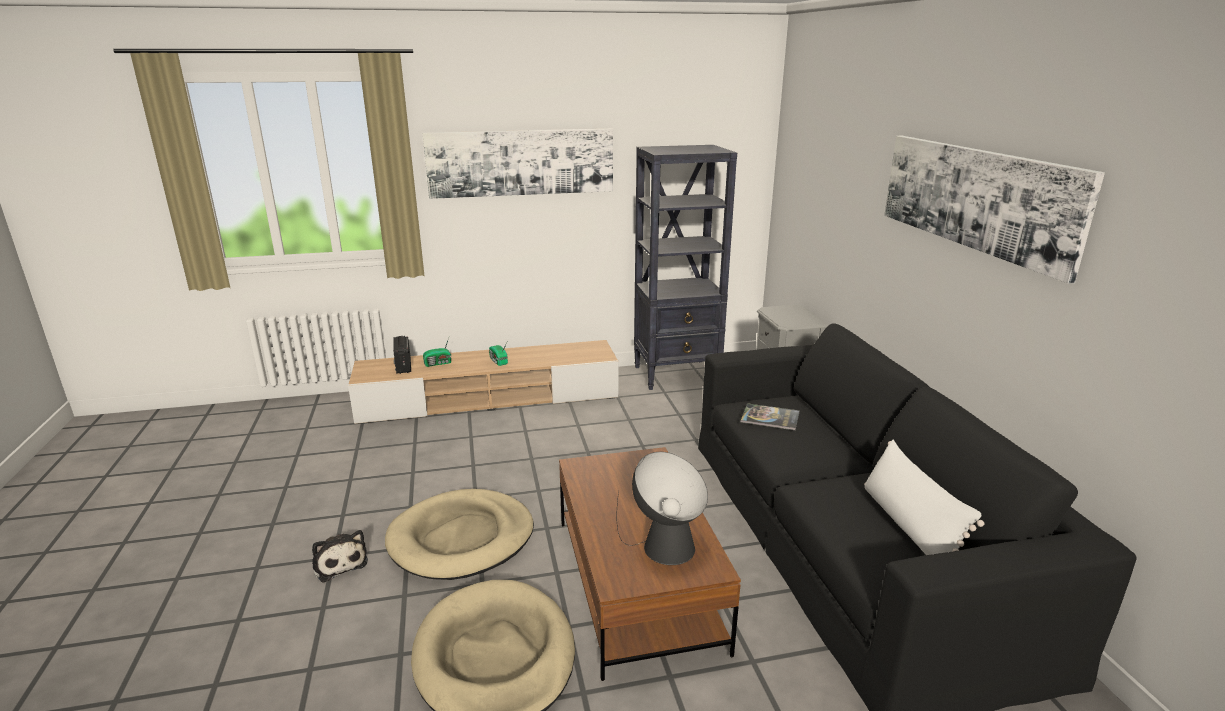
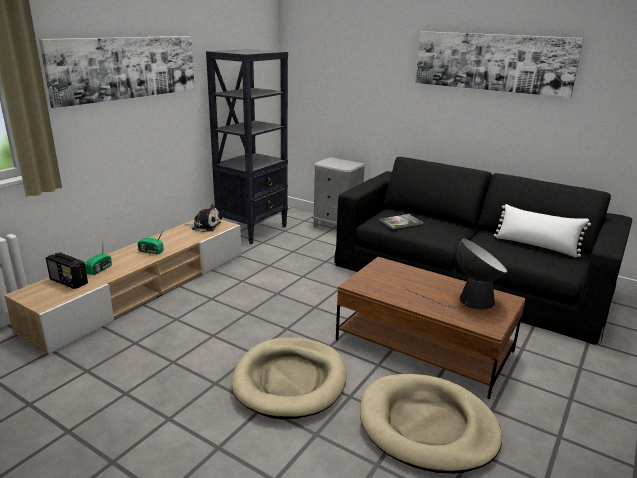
camera: 45 degrees left, 0 degrees up
plush toy [312,530,368,583] -> plush toy moved to [184,204,221,232]

